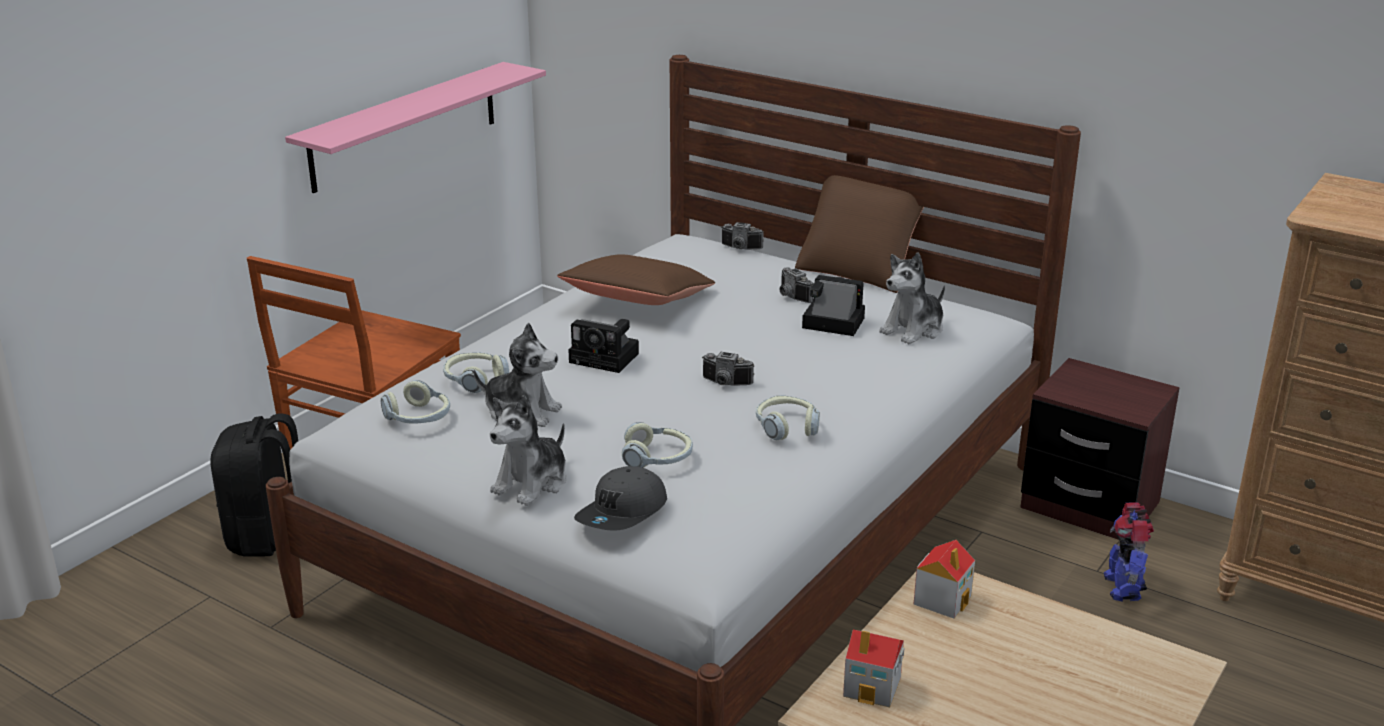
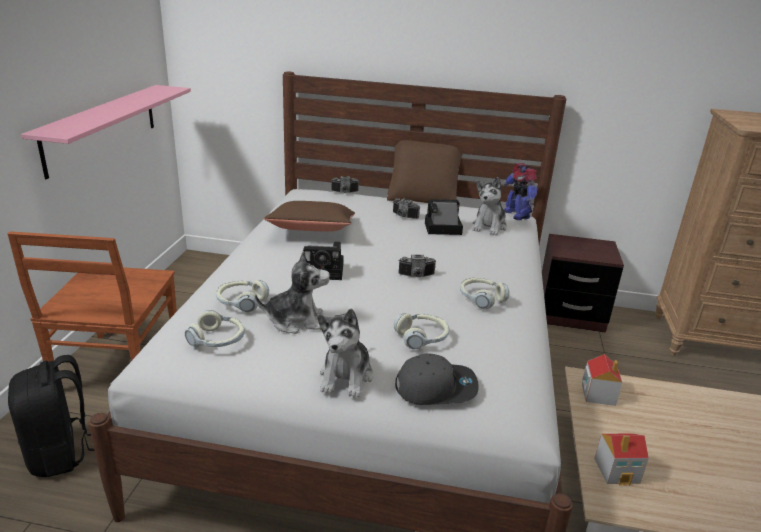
camera: 25 degrees left, 0 degrees up
grey cap [574,466,667,531] -> grey cap turned 105 degrees counterclockwise [395,353,479,405]
toy robot [1104,502,1154,602] -> toy robot moved to [503,163,537,220]

